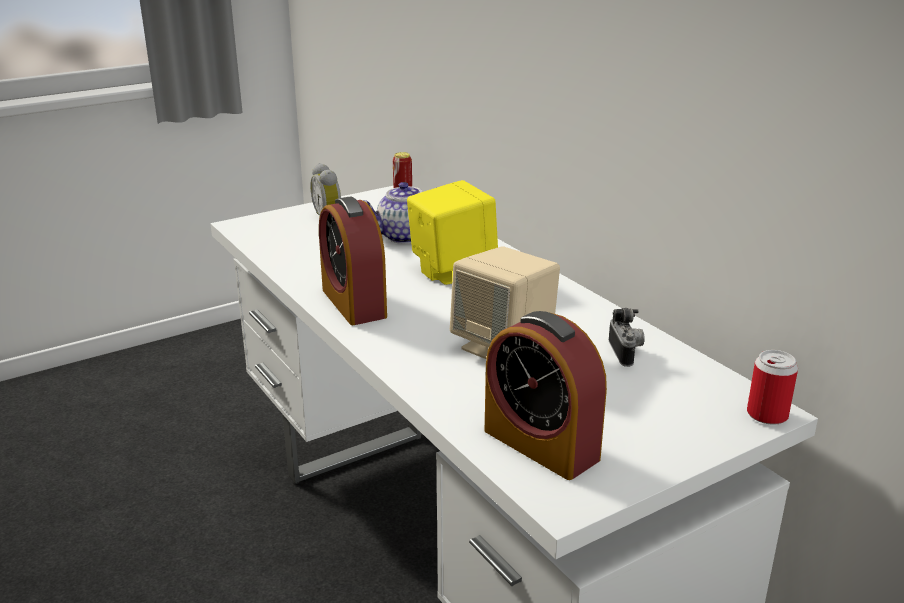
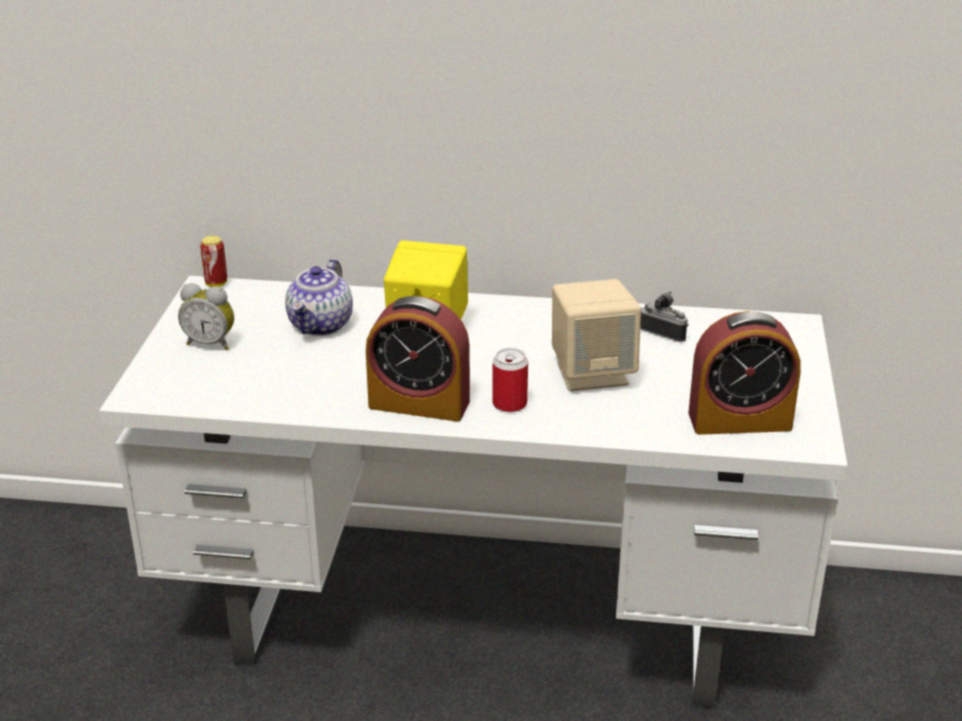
camera: 50 degrees left, 5 degrees up
can [747,350,798,425] -> can moved to [492,348,528,412]

